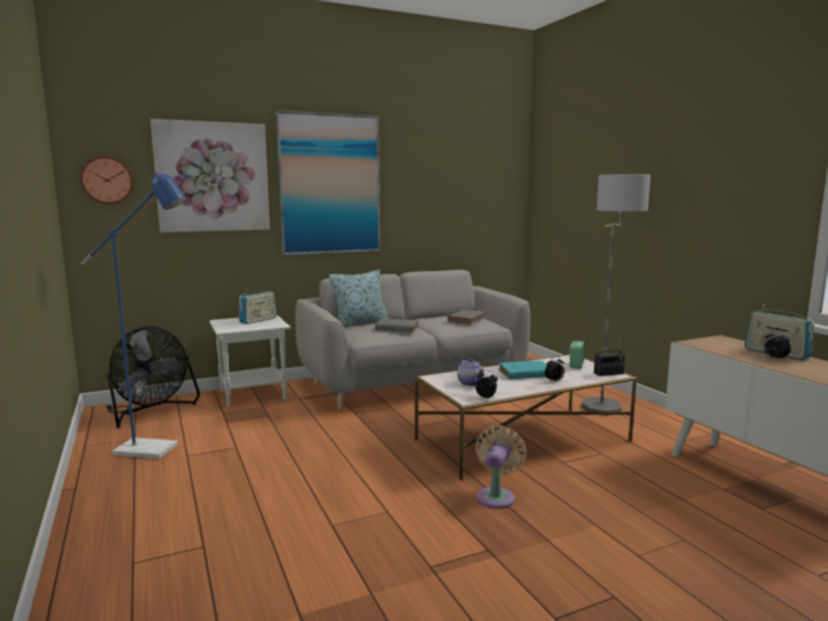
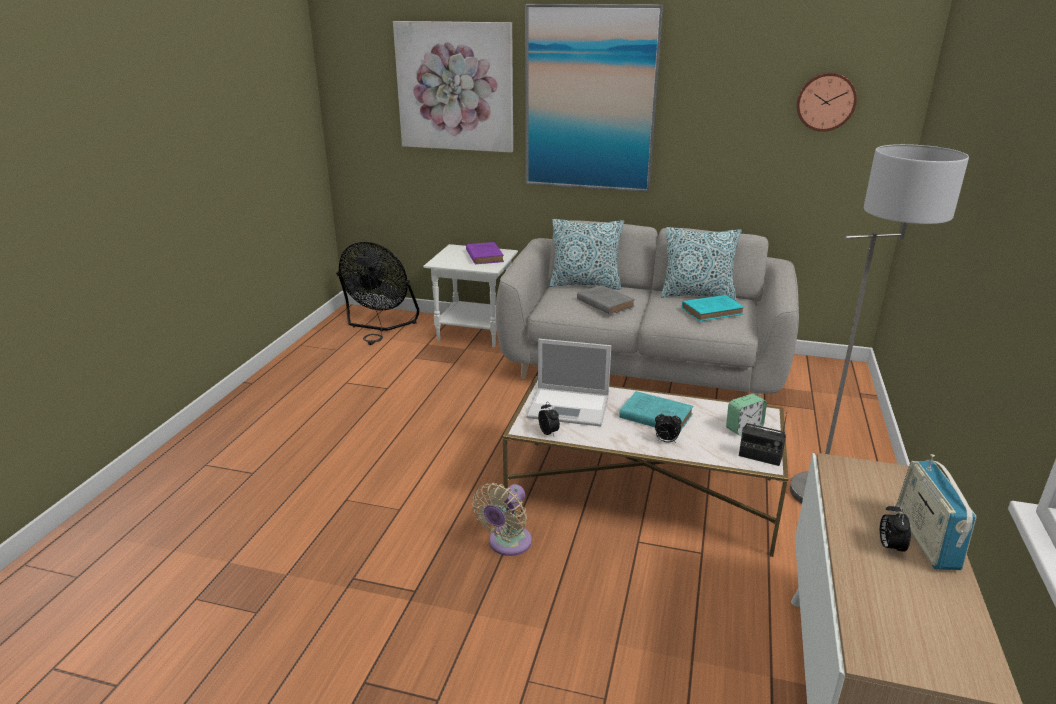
camera: 40 degrees right, 15 degrees up
wall clock [80,156,133,204] -> wall clock moved to [796,72,857,132]
blue floor lamp [81,172,186,459] -> none
black fan [106,326,200,428] -> black fan turned 150 degrees counterclockwise [336,242,419,345]
radio [239,289,277,324] -> purple book [466,242,504,264]
grey book [447,310,486,325] -> turquoise book [682,295,744,321]
teapot [457,358,484,386] -> laptop [526,339,611,427]
beige fan [476,425,526,509] -> beige fan turned 150 degrees clockwise [472,483,532,556]
none -> pillow [661,227,742,301]

